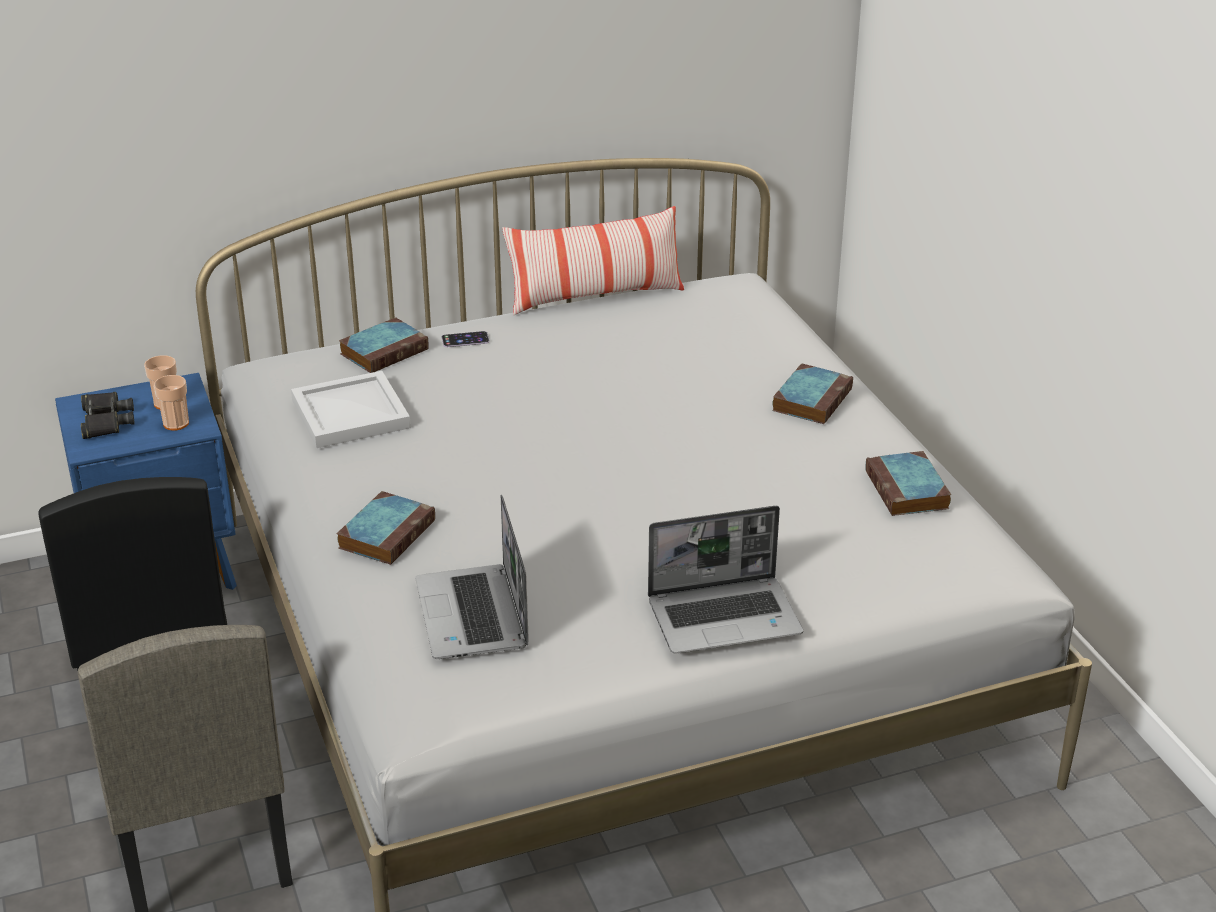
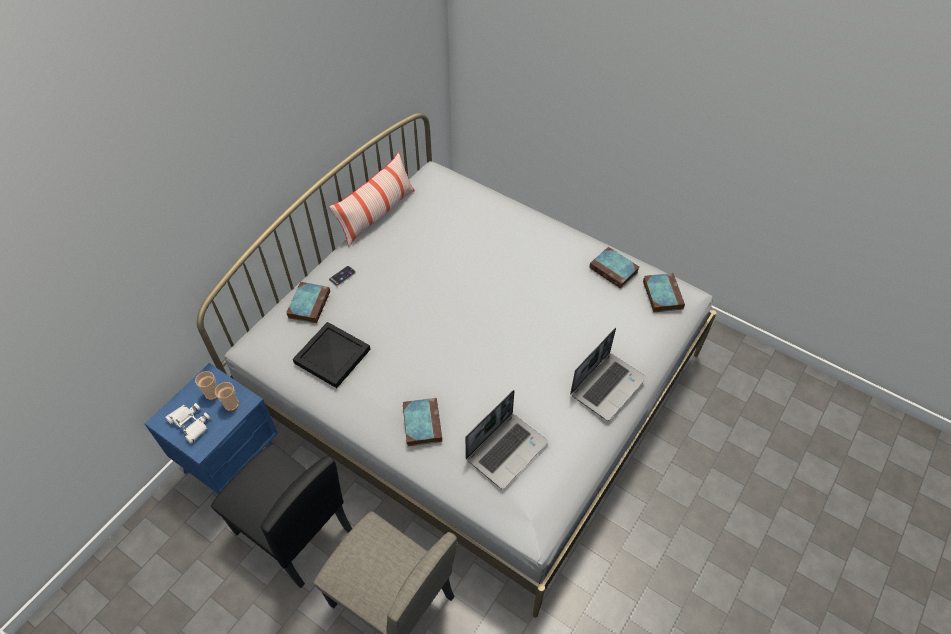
camera: 35 degrees left, 20 degrees up
black binoculars [81,392,135,439] -> white binoculars [165,403,210,444]
white tray [291,371,411,448] -> black tray [293,322,371,388]
laptop [415,494,529,659] -> laptop turned 90 degrees counterclockwise [465,390,548,489]
book [772,363,853,424] -> book moved to [643,273,685,313]

